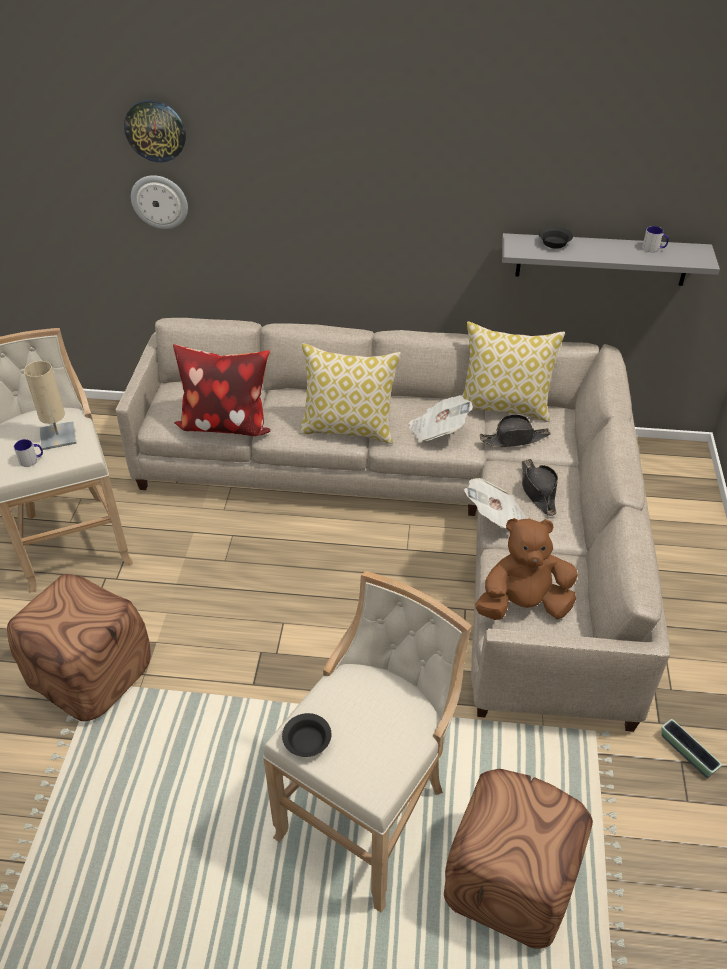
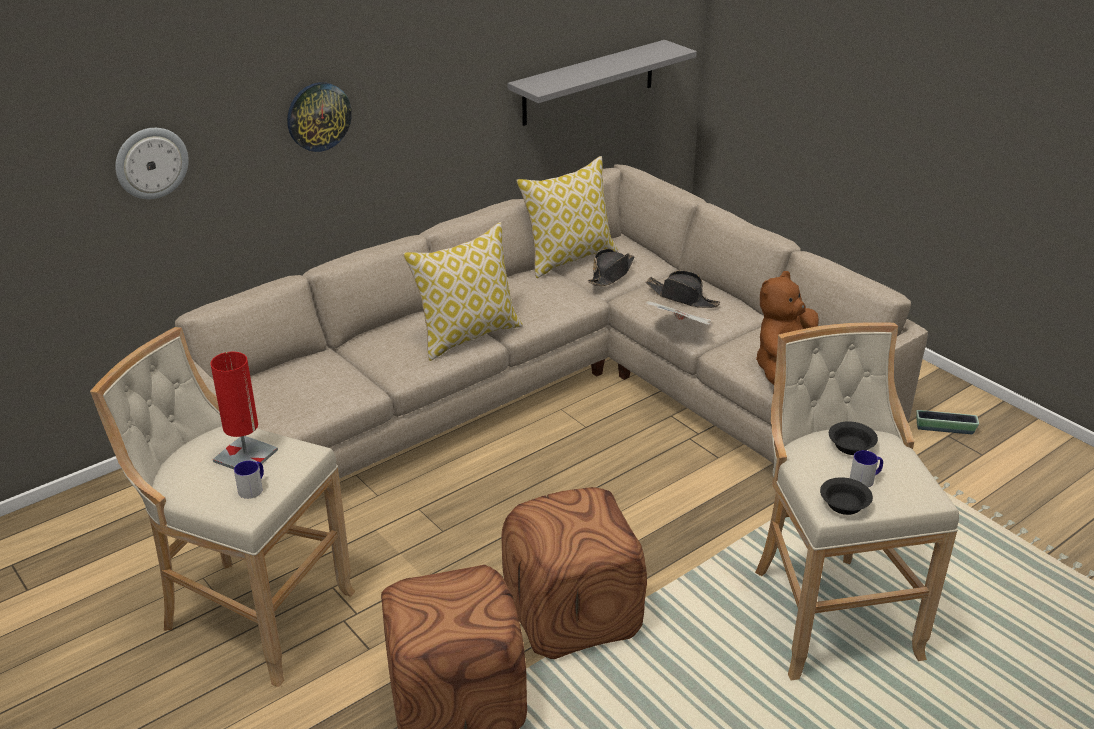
camera: 45 degrees left, 10 degrees down
beige table lamp [24,361,77,450] -> red table lamp [210,352,278,469]
wall clock [124,100,186,162] -> wall clock moved to [287,82,352,152]
pillow [173,344,271,436] -> none
newspaper [408,395,473,442] -> none
brown ottoman [444,769,593,949] -> brown ottoman moved to [502,487,647,659]
black bowl [539,227,573,249] -> black bowl moved to [829,421,878,455]
mug [642,226,668,252] -> mug moved to [850,450,883,487]

